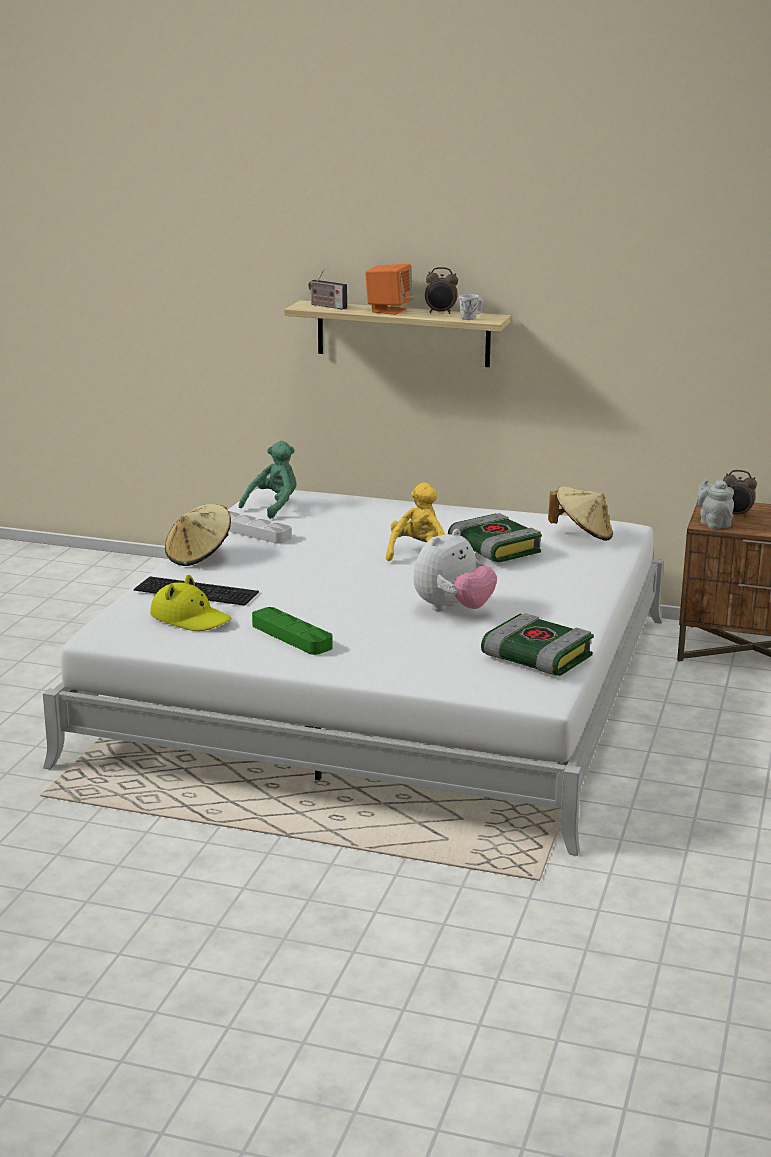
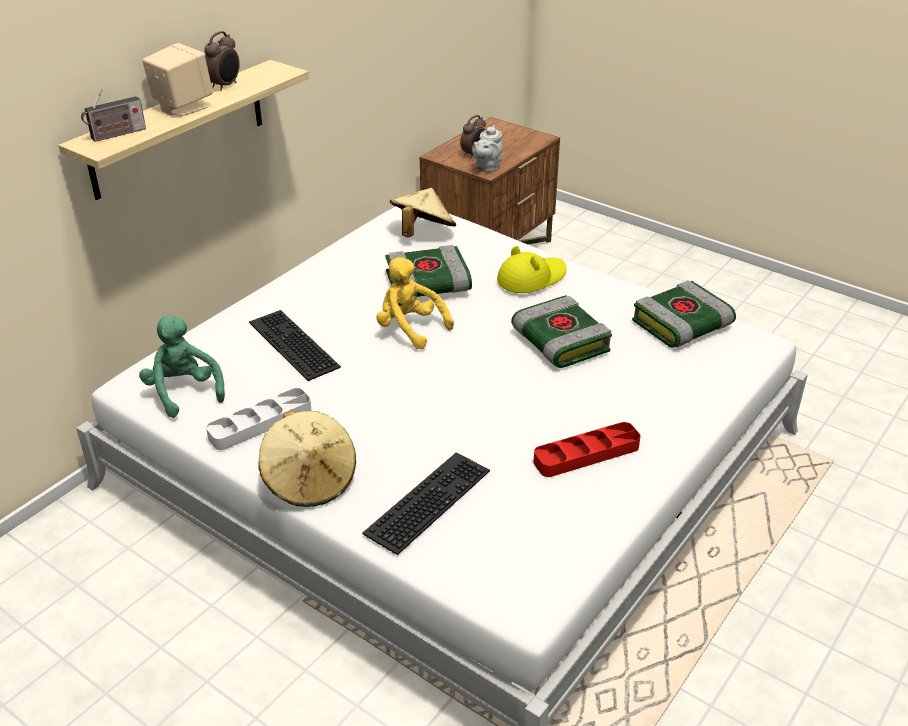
camera: 70 degrees left, 15 degrees up
yellow hat [150,575,231,631] -> yellow hat moved to [497,246,566,293]
green tray [252,607,333,655] -> red tray [533,422,641,477]
orange speaker [365,264,413,315] -> beige speaker [142,43,213,117]
plush toy [413,529,497,611] -> book [511,295,612,368]
white mug [459,294,483,320] -> none
grey teapot [698,479,734,529] -> grey teapot turned 60 degrees counterclockwise [472,125,503,173]
none -> keyboard [249,310,341,381]

